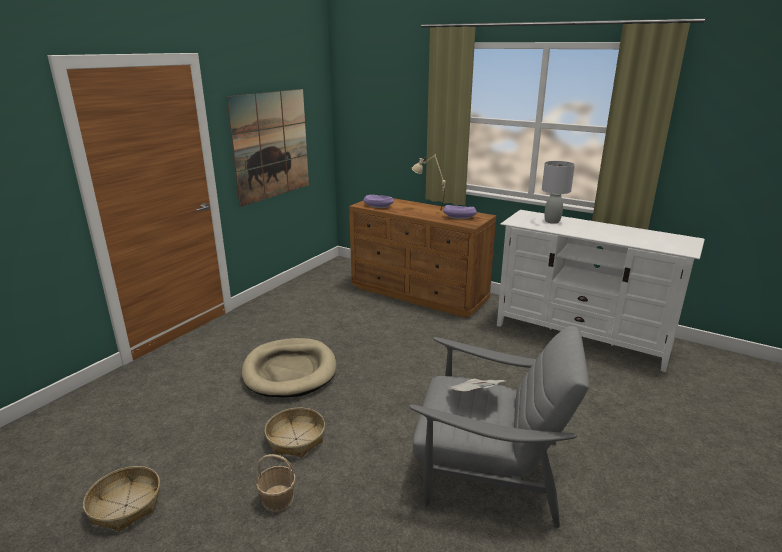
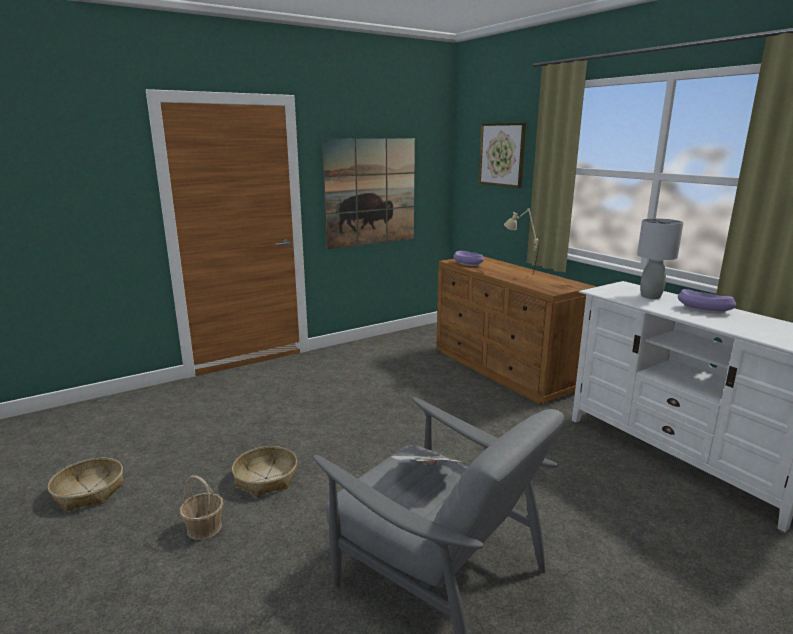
camera: 25 degrees right, 5 degrees down
beige dog bed [242,338,336,397] -> none
purple bowl [443,205,477,219] -> purple bowl moved to [678,289,736,313]
none -> picture [478,123,526,188]

